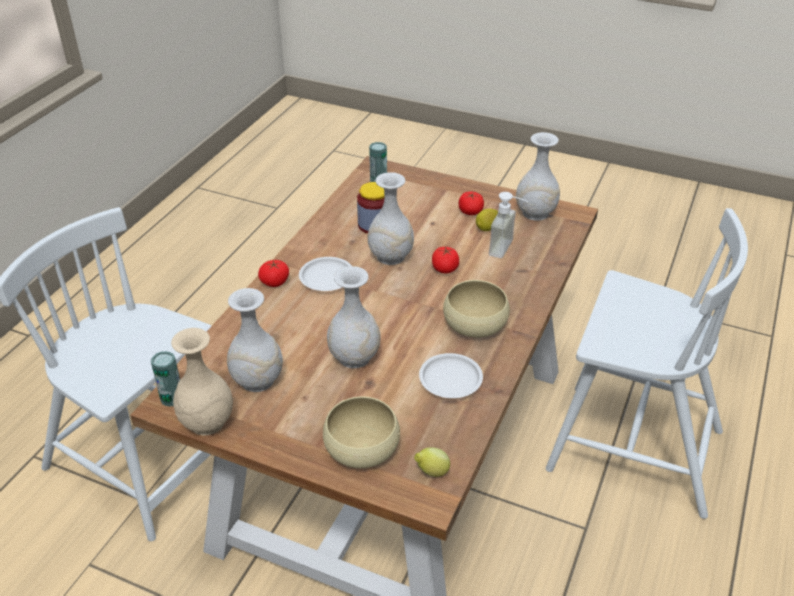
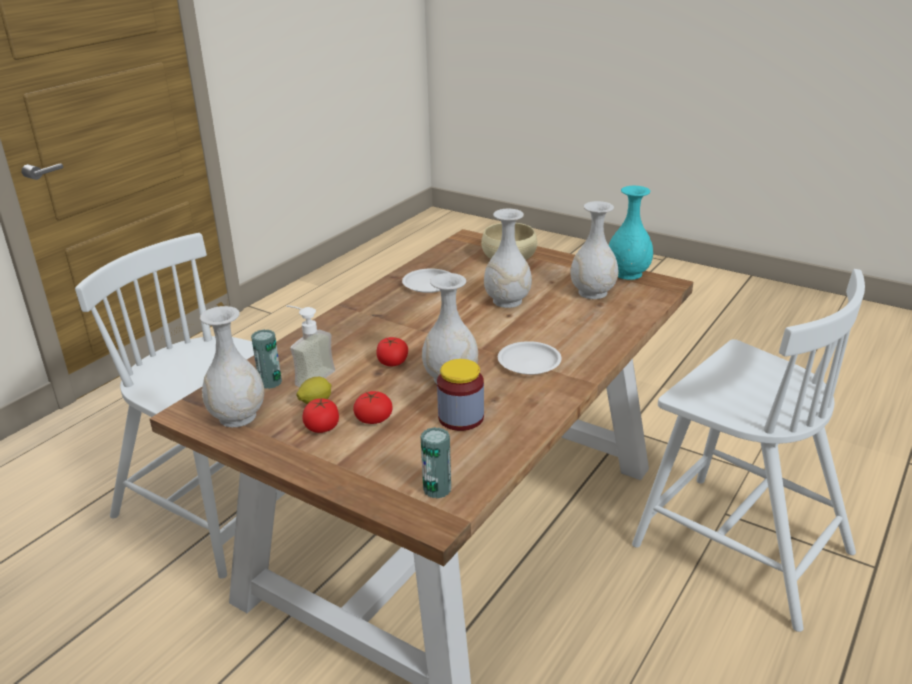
camera: 170 degrees left, 10 degrees down
can [151,351,180,407] -> can moved to [251,329,282,389]
beige vase [171,328,233,435] -> turquoise vase [609,186,653,280]
tomato [258,260,289,287] -> tomato moved to [353,391,393,424]
lemon [414,448,450,477] -> none
beige bowl [443,280,510,338] -> none

